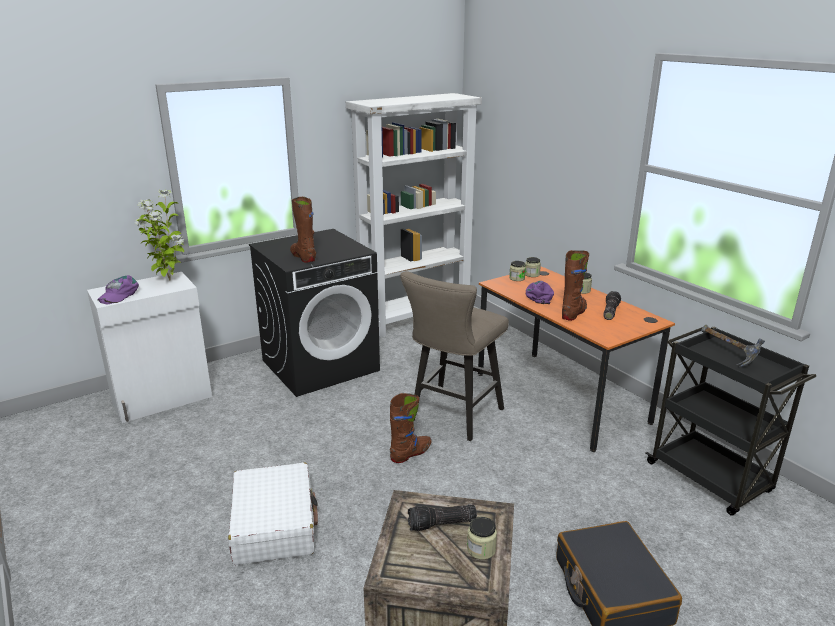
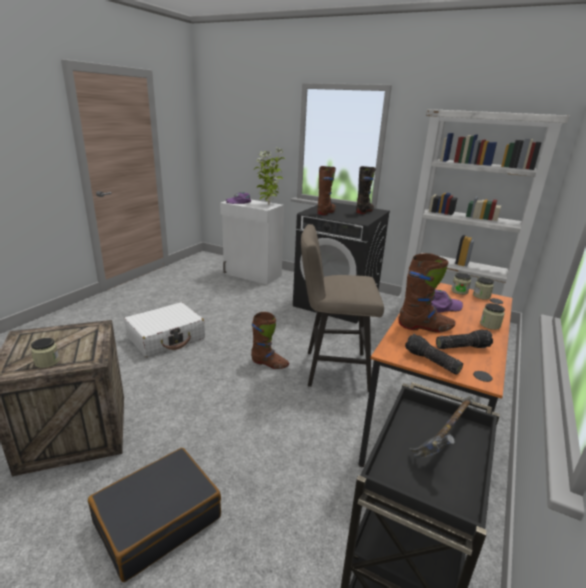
camera: 60 degrees right, 0 degrees up
flashlight [408,504,477,531] -> flashlight moved to [405,334,463,375]
none -> black boot [356,166,376,214]

